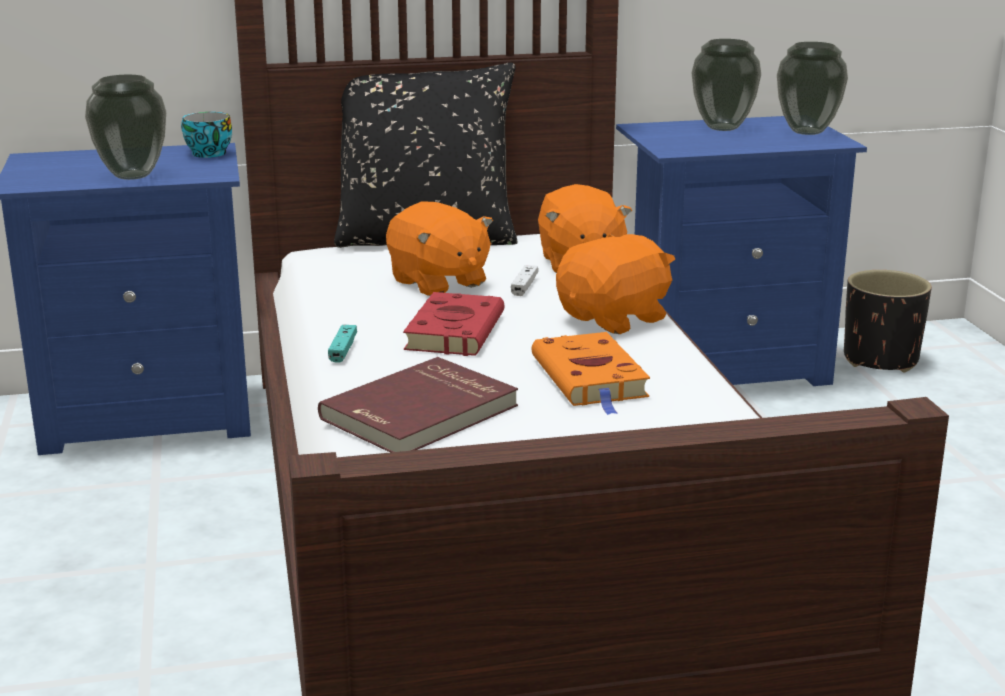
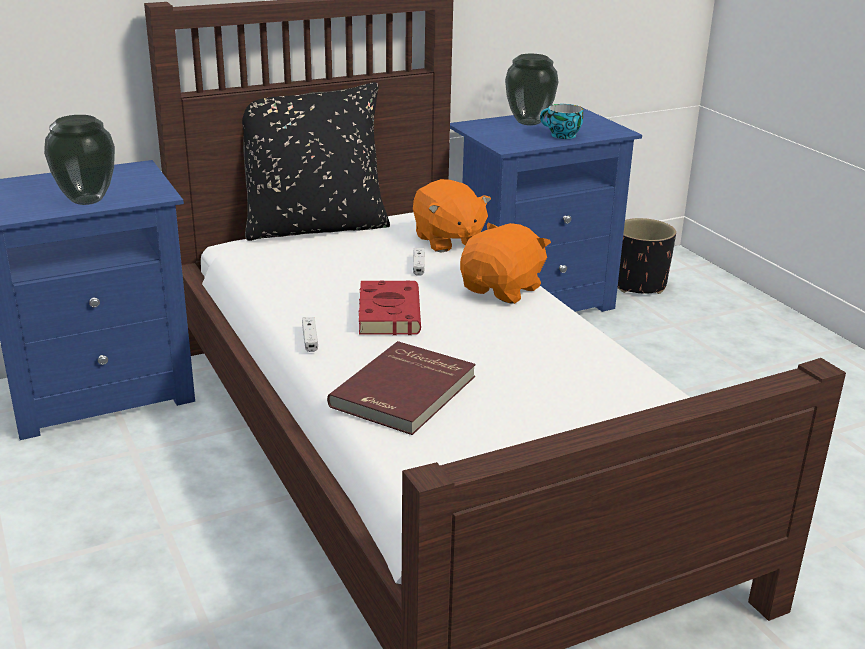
camera: 15 degrees left, 5 degrees up
cup [181,112,232,158] -> cup moved to [540,104,583,139]
turquoise game controller [328,325,357,363] -> white game controller [302,317,318,352]
orange plush toy [386,202,493,296] -> none
orange book [532,332,650,415] -> none
vase [777,42,848,135] -> none

